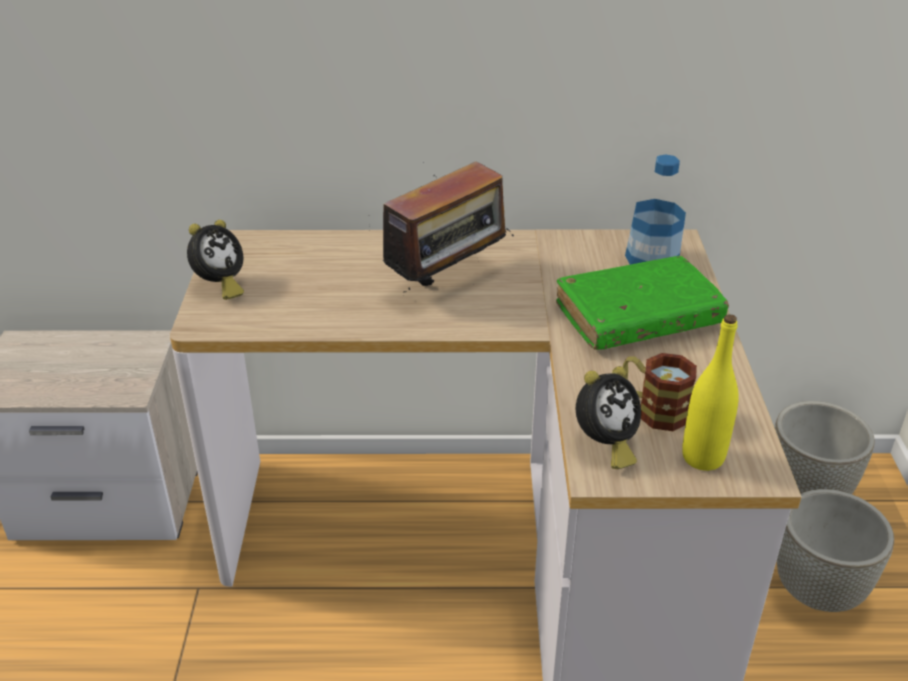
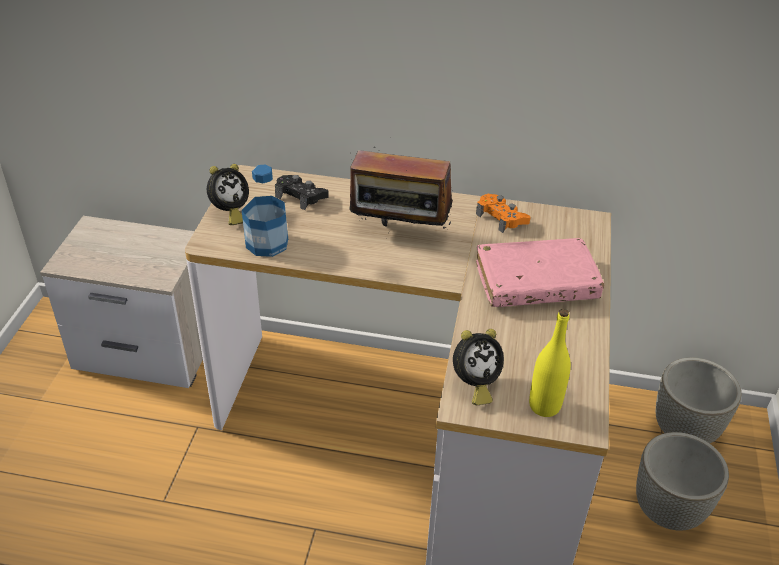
camera: 10 degrees right, 5 degrees up
radio [368,161,514,293] -> radio turned 45 degrees clockwise [349,137,453,229]
green book [556,256,729,350] -> pink book [476,238,604,307]
mug [623,353,697,431] -> none
bottle [625,154,686,265] -> bottle moved to [242,164,288,257]
none -> black game controller [275,175,329,210]
none -> orange game controller [476,194,530,233]

